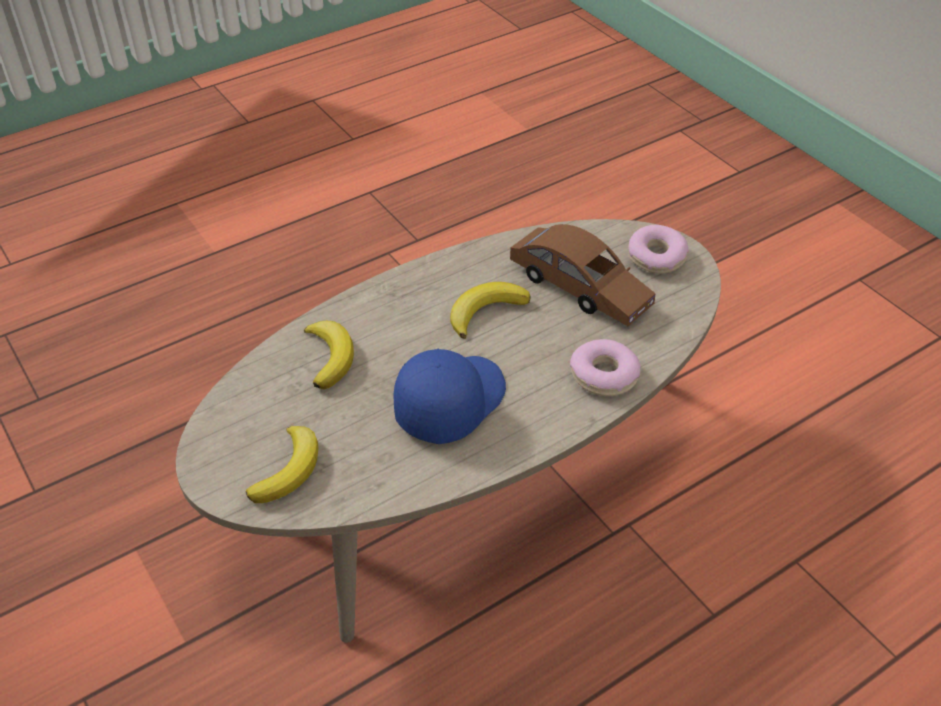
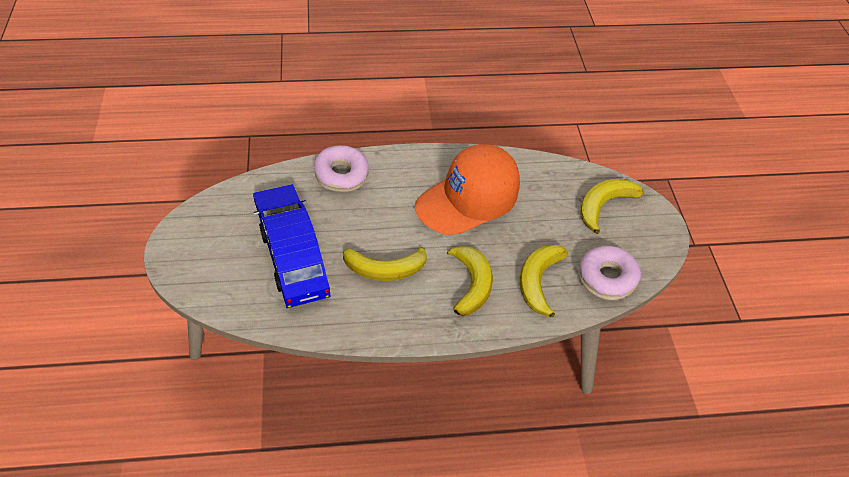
camera: 155 degrees left, 5 degrees up
blue cap [394,349,506,444] -> orange cap [415,144,520,235]
brown toy car [510,224,656,326] -> blue toy car [253,184,331,308]
donut [628,225,688,274] -> donut moved to [579,246,641,300]
none -> banana [447,246,493,317]

